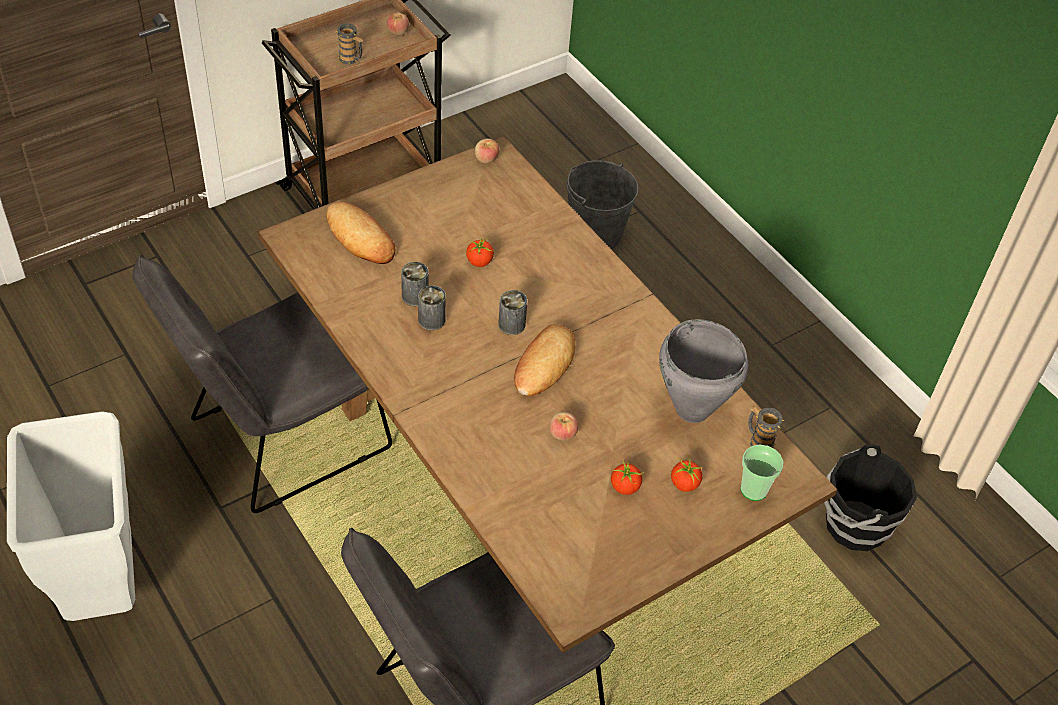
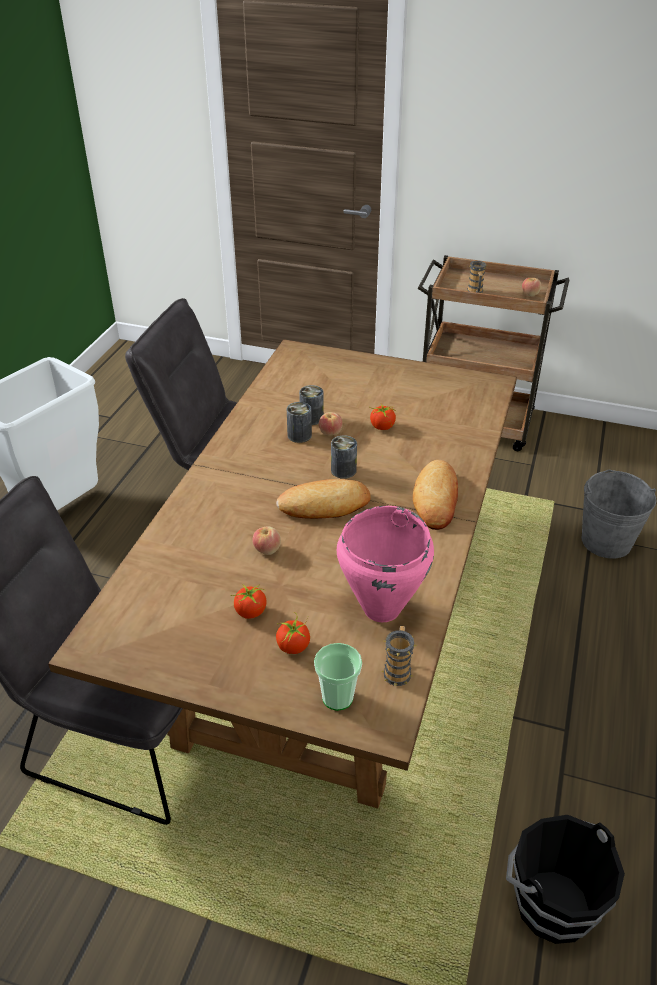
camera: 55 degrees right, 10 degrees down
bread [326,202,395,264] -> bread moved to [413,460,458,530]
apple [475,139,499,163] -> apple moved to [319,412,343,436]
grey cooking pot [659,319,749,423] -> pink cooking pot [337,506,434,622]

